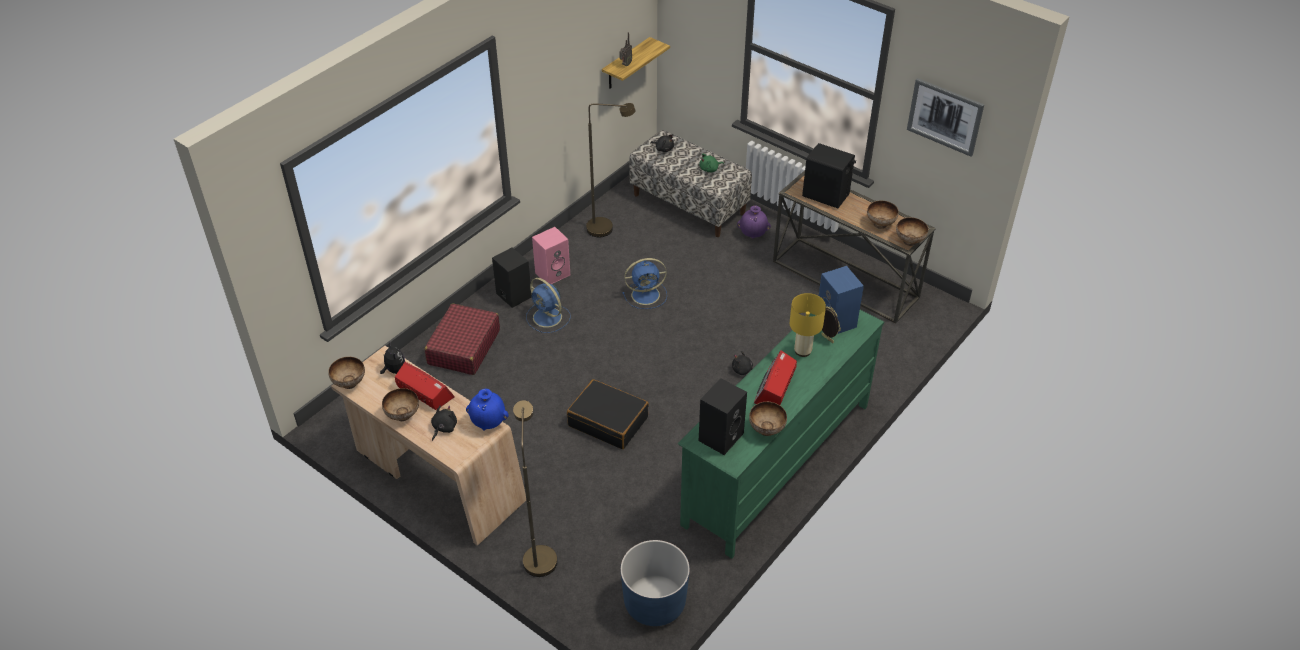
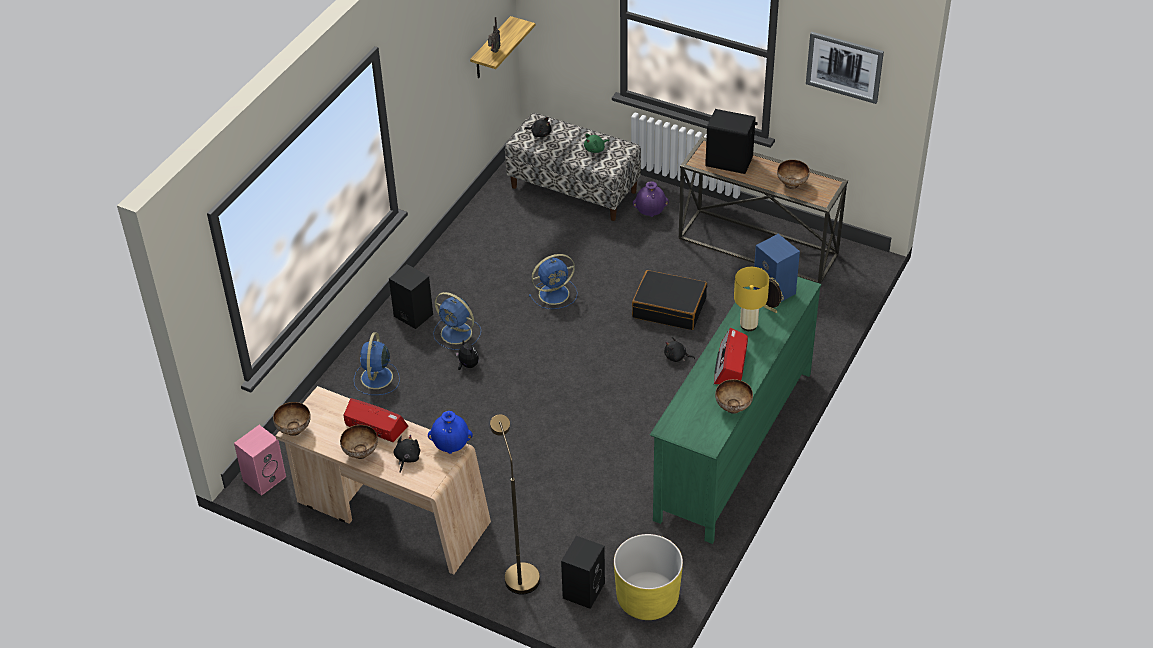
camera: 10 degrees left, 0 degrees up
plush toy [380,343,405,374] -> plush toy moved to [455,340,479,370]
red suitcase [425,304,500,375] -> blue fan [354,332,400,395]
pink speaker [532,227,570,284] -> pink speaker moved to [234,425,286,496]
black suitcase [567,379,649,449] -> black suitcase moved to [632,270,707,330]
brown floor lamp [586,103,636,237] -> none
blue planter [620,540,690,626] -> yellow planter [614,534,683,620]
black speaker [699,378,747,455] -> black speaker moved to [561,536,605,609]
bowl [896,217,928,246] -> none

